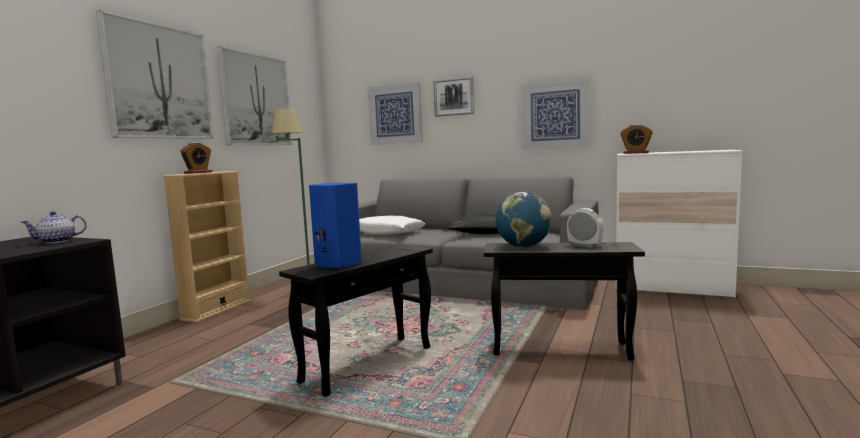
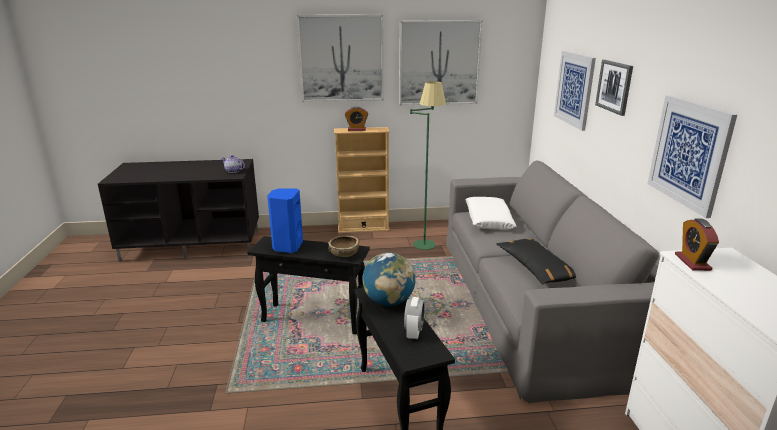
camera: 60 degrees right, 15 degrees up
none -> brown bowl [328,235,360,257]

